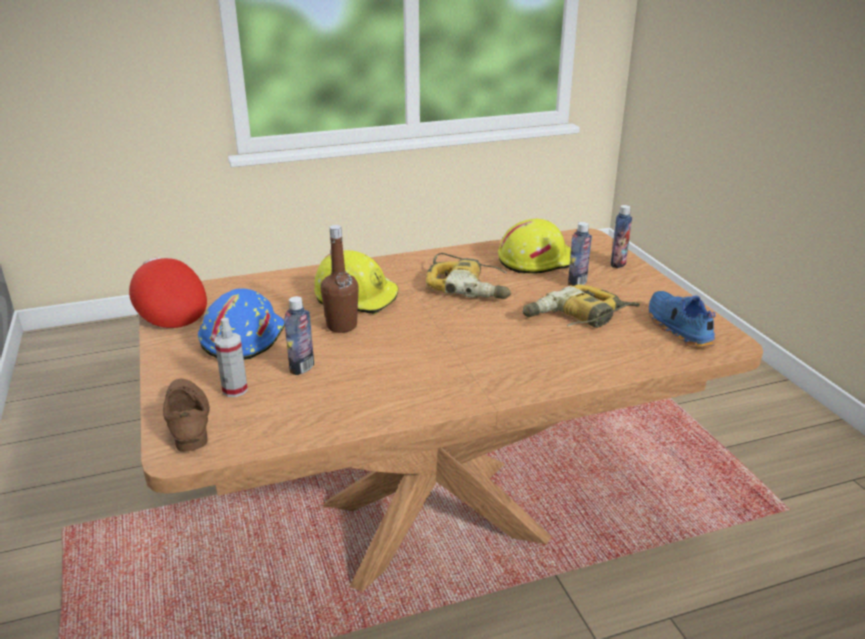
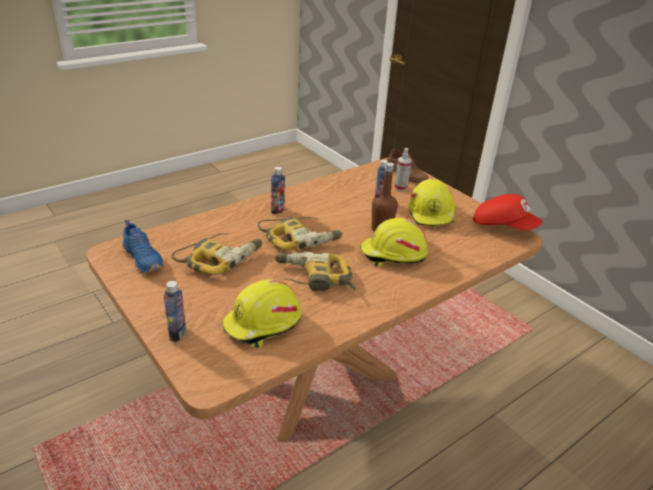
camera: 160 degrees right, 5 degrees up
blue hard hat [198,288,285,360] -> yellow hard hat [408,178,456,227]
bottle [568,222,592,286] -> bottle moved to [271,167,285,214]
none -> power drill [257,217,343,251]

